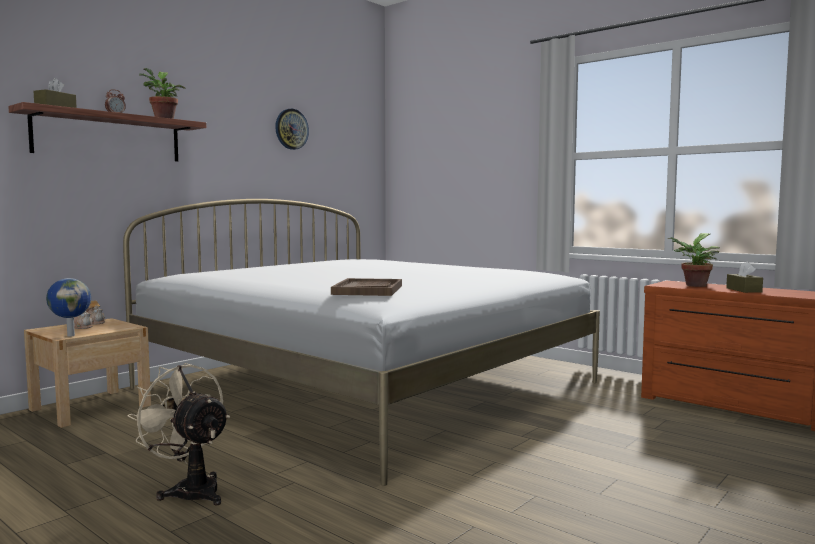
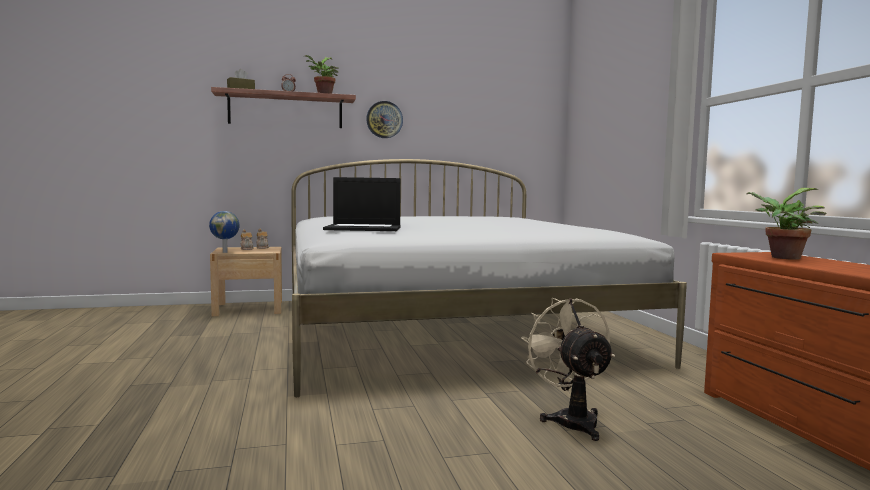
camera: 35 degrees right, 0 degrees up
beige fan [128,363,230,505] -> beige fan moved to [521,298,615,441]
wall clock [275,108,309,150] -> wall clock moved to [366,101,403,138]
brown tray [331,278,402,296] -> laptop [323,177,401,231]
brown tissue box [726,262,763,293] -> none

